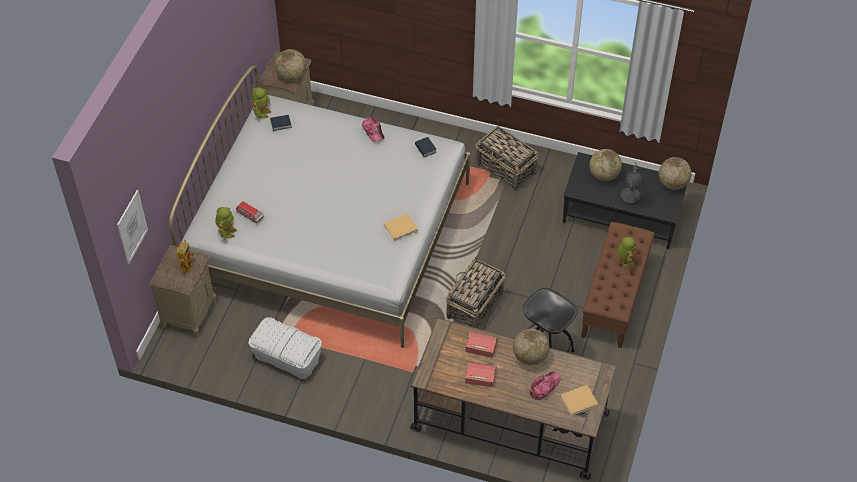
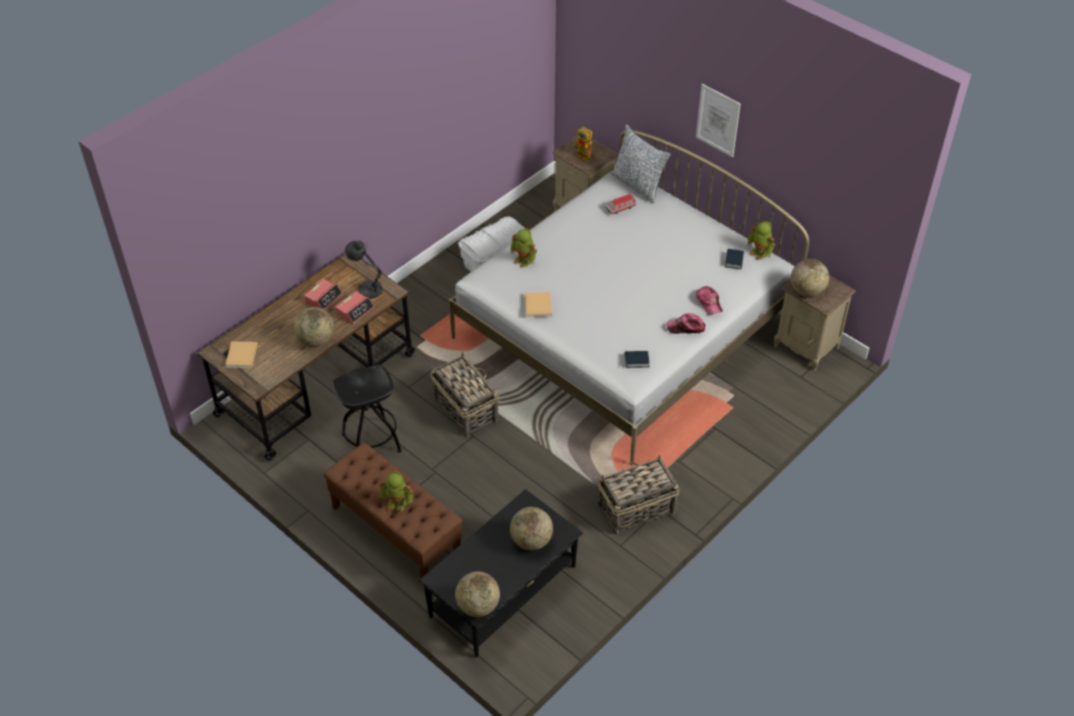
camera: 115 degrees right, 5 degrees down
picture [117,190,148,264] -> picture moved to [696,84,740,157]
toy robot [215,207,237,239] -> toy robot moved to [510,228,537,268]
cap [530,371,561,400] -> cap moved to [696,286,723,315]
grey table lamp [620,165,643,205] -> grey table lamp moved to [345,240,391,299]
none -> pillow [610,124,671,204]

